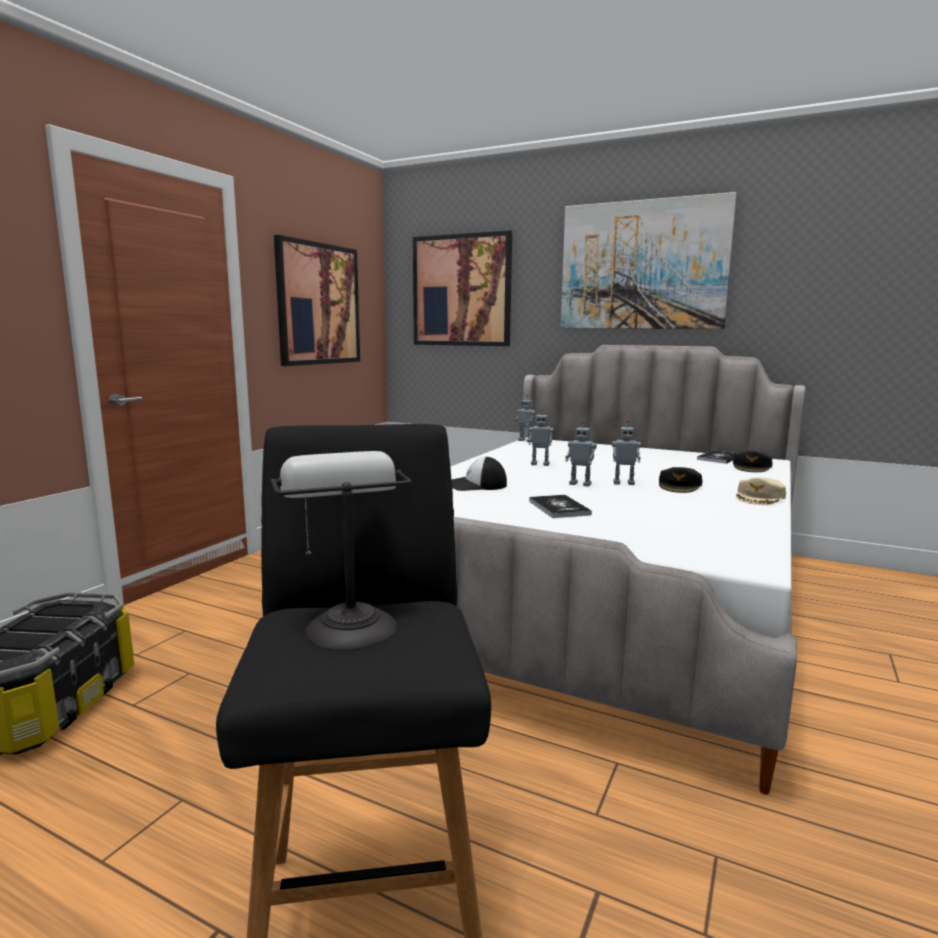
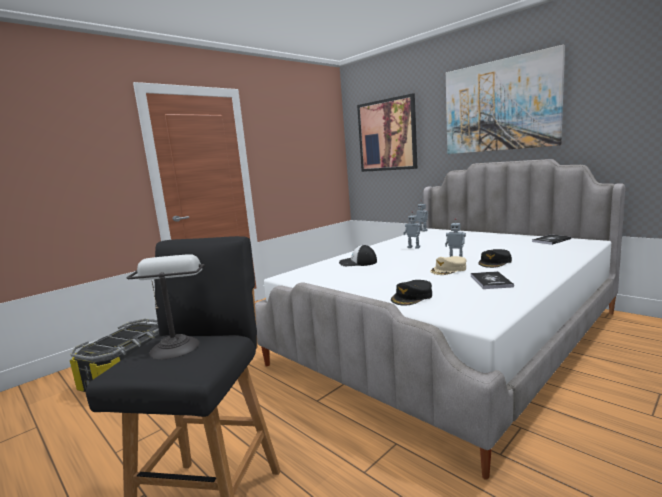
camera: 20 degrees right, 0 degrees up
picture [274,235,360,366] -> none
book [529,495,592,518] -> book moved to [471,271,514,289]
toy robot [565,420,597,487] -> none
black cap [733,451,773,472] -> black cap moved to [391,280,432,306]
beige cap [736,477,786,505] -> beige cap moved to [430,256,466,275]

